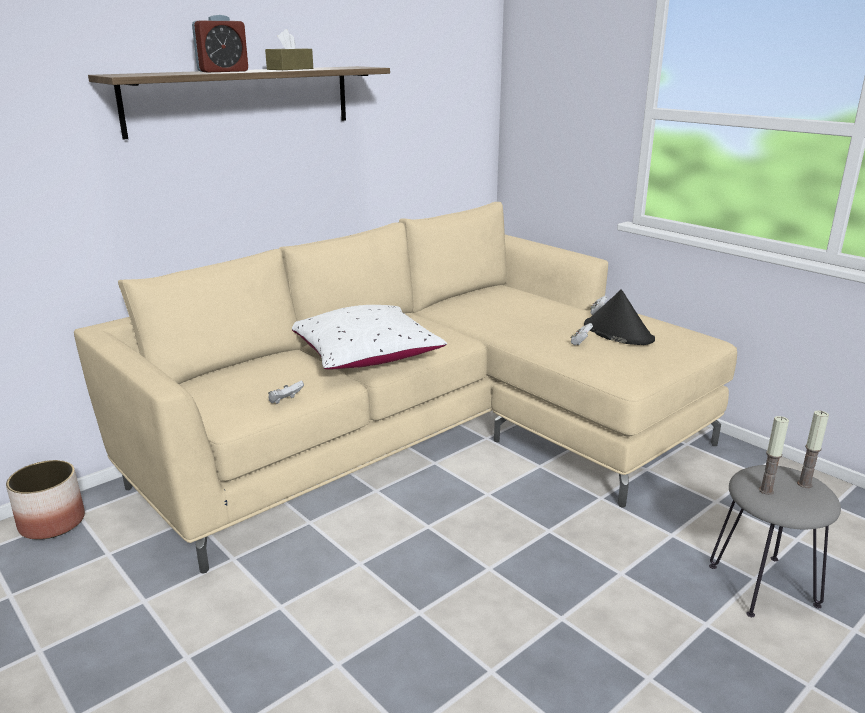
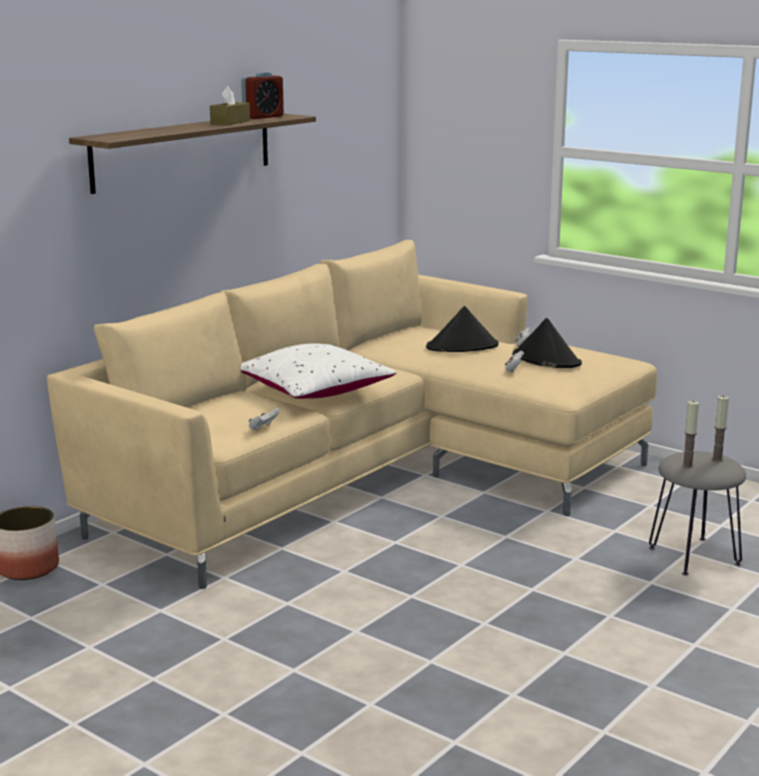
camera: 10 degrees left, 5 degrees down
alarm clock [192,15,248,72] -> alarm clock moved to [241,72,284,119]
none -> black hat [426,306,499,352]

